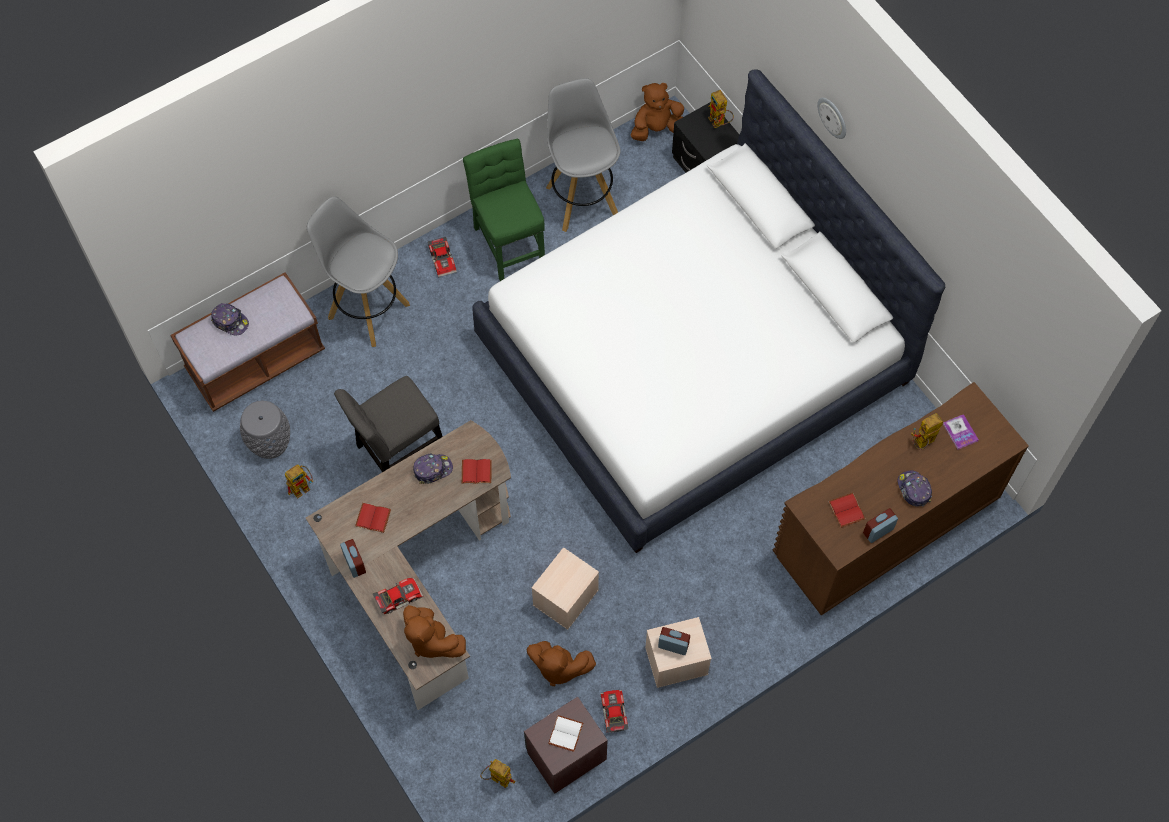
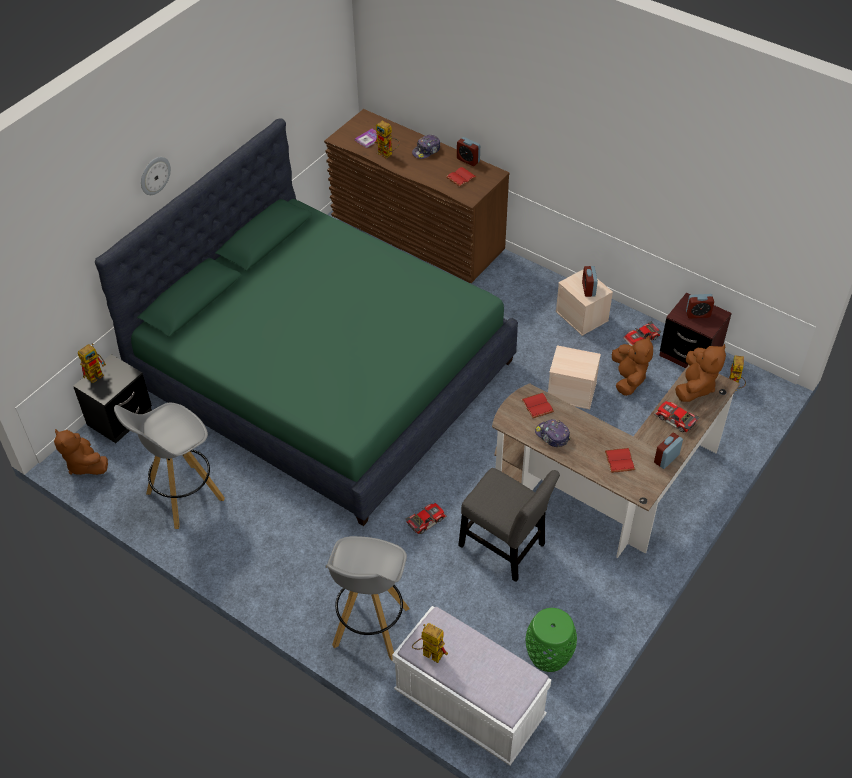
camera: 110 degrees left, 15 degrees down
brown bench [170,272,325,412] -> white bench [392,606,551,766]
cap [211,303,249,335] -> none
grey stool [240,401,290,459] -> green stool [526,608,577,672]
toy robot [285,465,314,499] -> toy robot moved to [412,623,448,663]
toy car [428,237,457,277] -> toy car moved to [405,503,447,534]
green chair [463,139,545,281] -> none
white bed [472,69,945,553] -> green bed [95,118,518,526]
white book [548,715,583,752] -> alarm clock [686,294,714,318]

